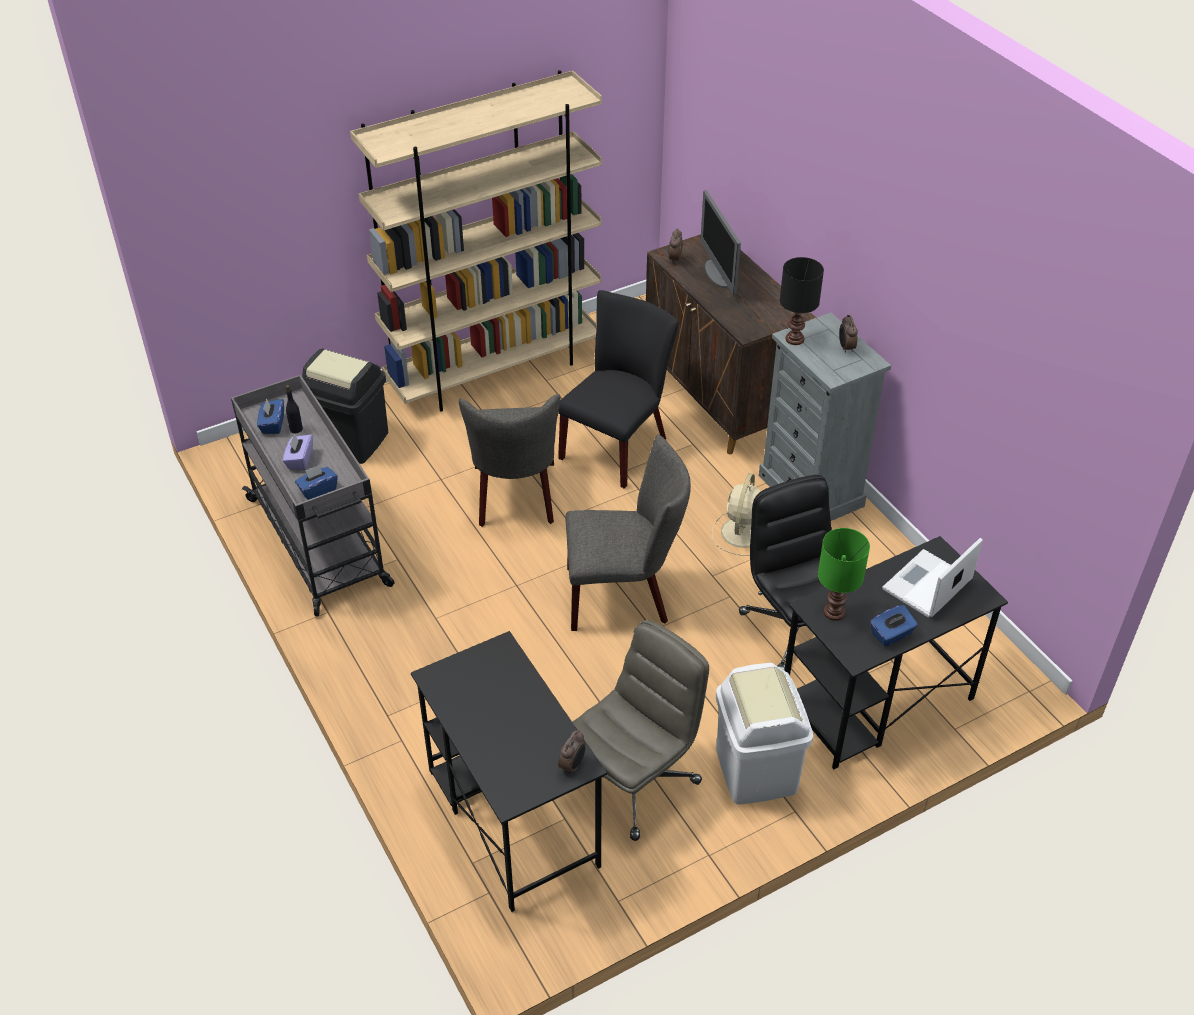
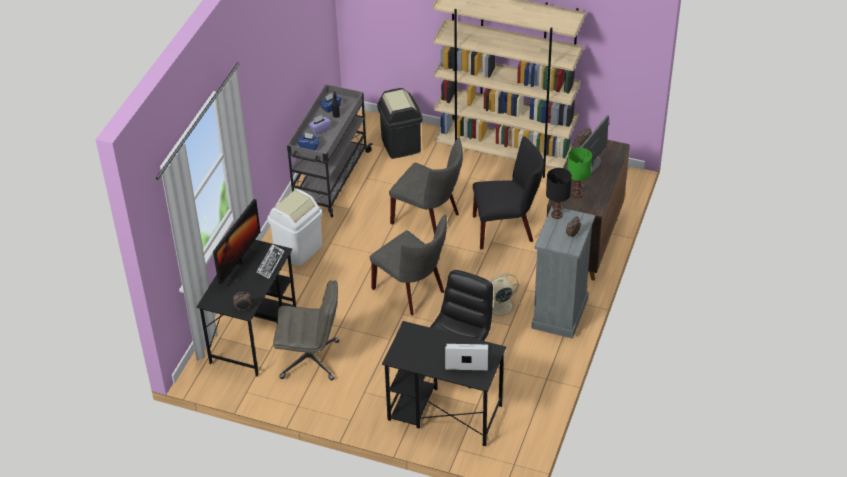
camera: 50 degrees right, 0 degrees up
grey chair [459,394,560,527] -> grey chair turned 105 degrees counterclockwise [389,137,463,234]
white trash can [716,663,813,805] -> white trash can moved to [267,189,322,266]
green table lamp [818,528,870,621] -> green table lamp moved to [567,148,592,198]
blue tissue box [870,605,918,647] -> none
none -> monitor [213,199,260,284]
none -> keyboard [256,245,285,279]

